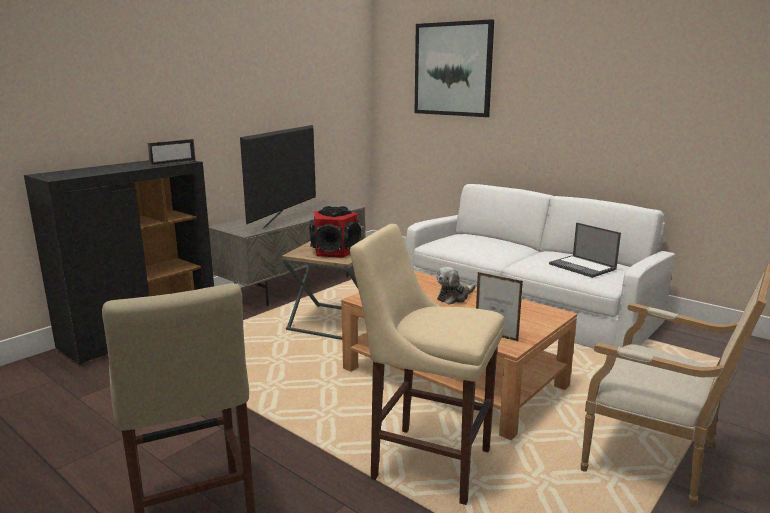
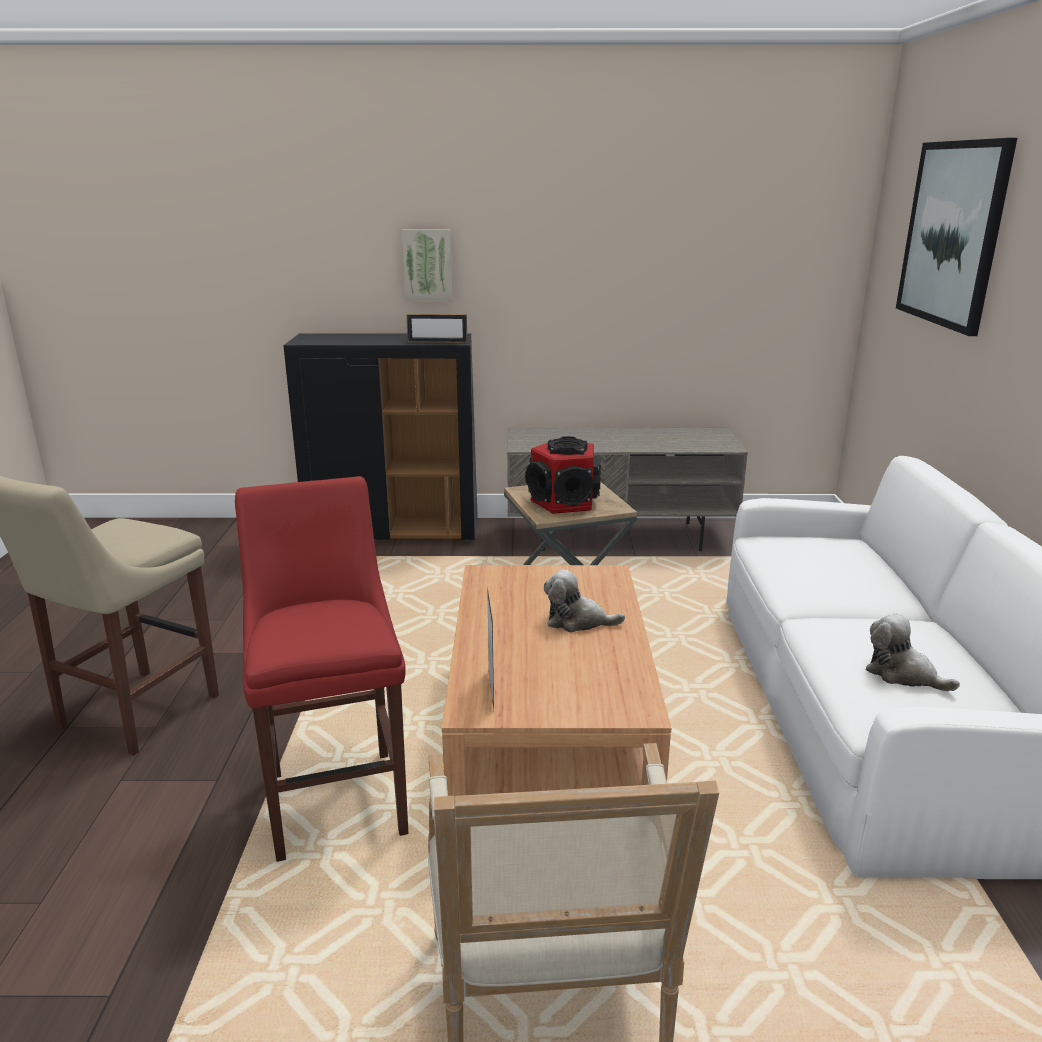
camera: 50 degrees right, 5 degrees up
television [240,125,316,229] -> none
beige stool [350,224,504,505] -> red stool [235,476,408,862]
laptop [549,222,621,278] -> plush toy [866,614,960,691]
none -> picture [402,229,452,302]

